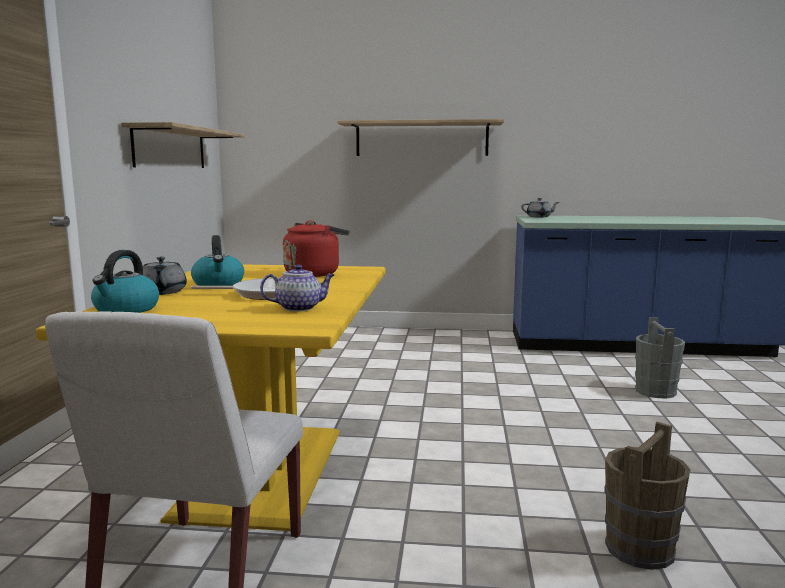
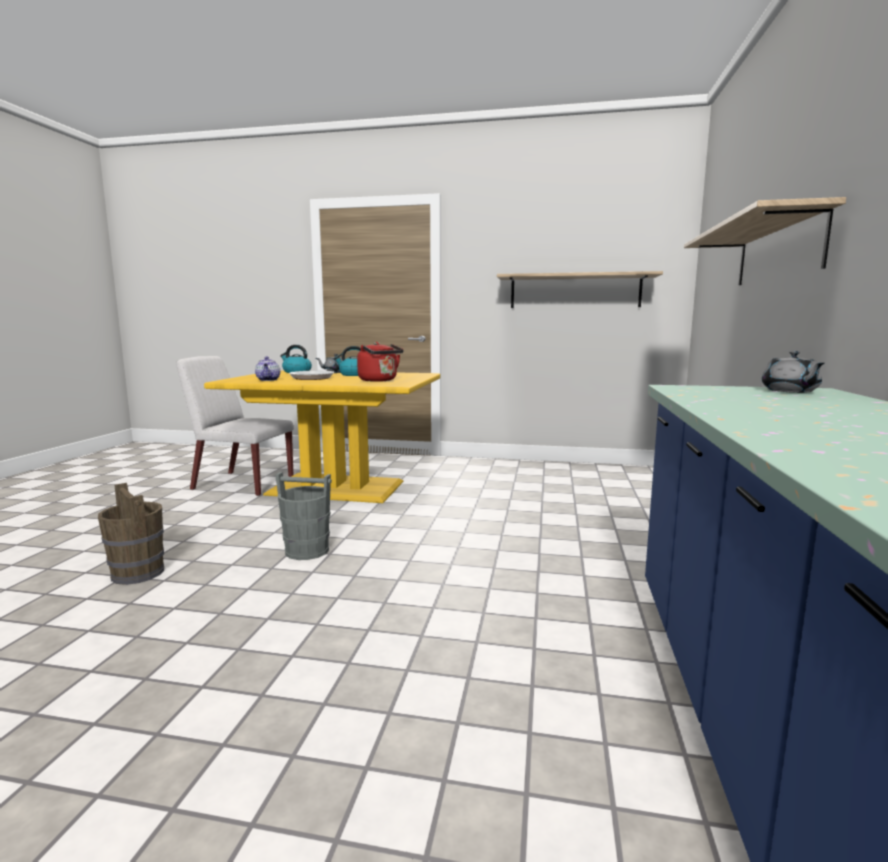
camera: 95 degrees right, 0 degrees up
grey bucket [635,317,685,398] -> grey bucket moved to [275,472,332,560]

